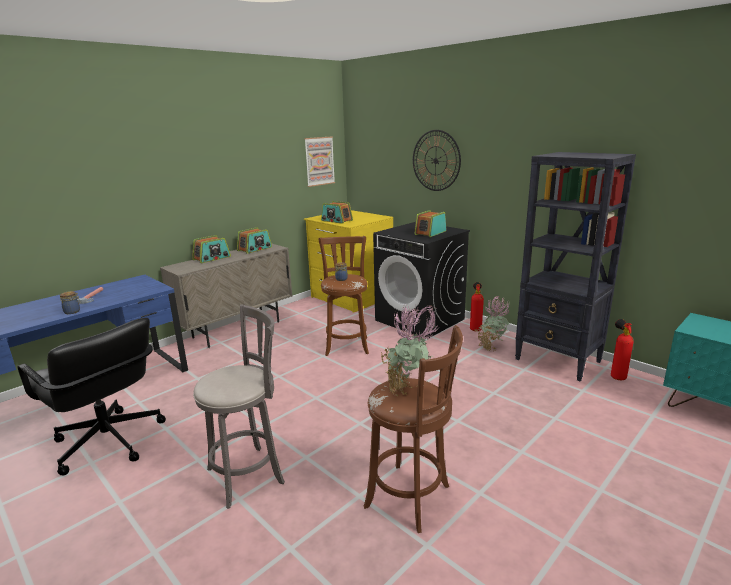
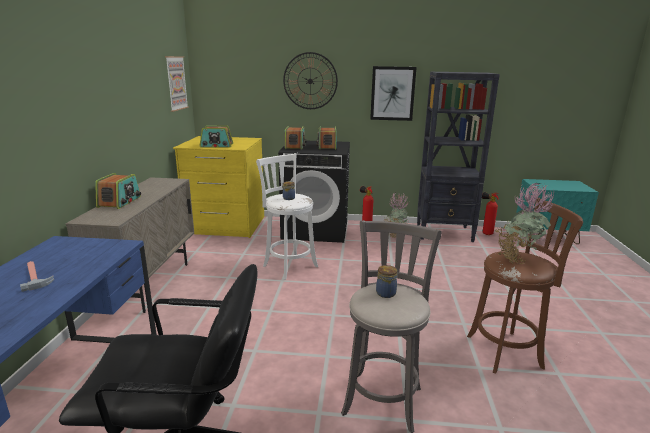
camera: 40 degrees left, 0 degrees up
jar [60,291,81,314] -> jar moved to [376,265,397,298]
radio [237,227,272,254] -> radio moved to [284,126,307,150]
brown stool [319,236,369,356] -> white stool [256,153,318,280]
none -> picture [370,66,417,121]

